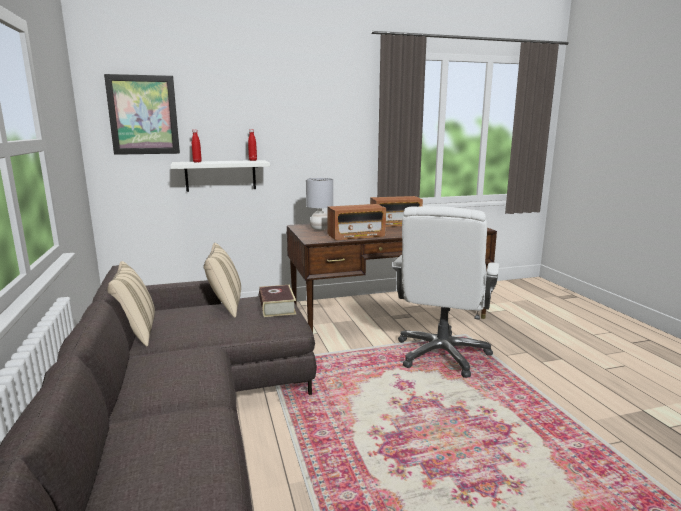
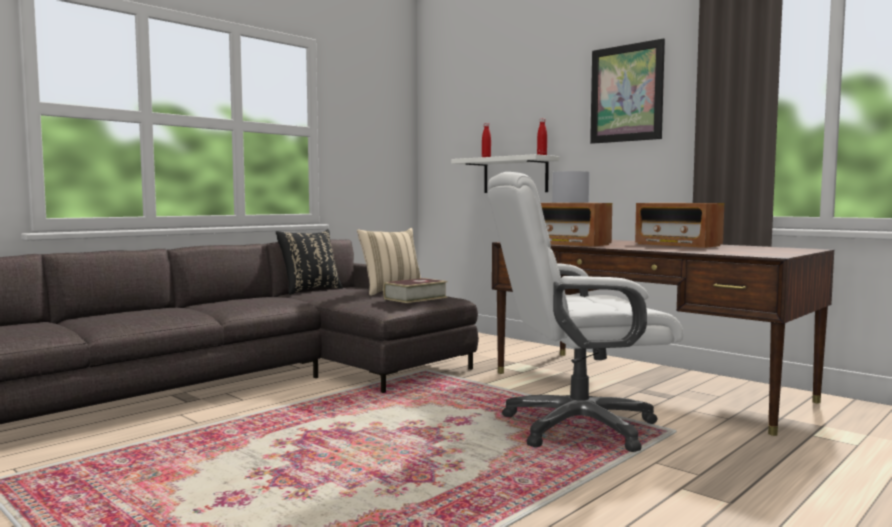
camera: 60 degrees right, 10 degrees down
picture [104,74,180,155] -> picture moved to [590,38,665,144]
beige pillow [107,261,155,346] -> black pillow [276,229,343,295]

